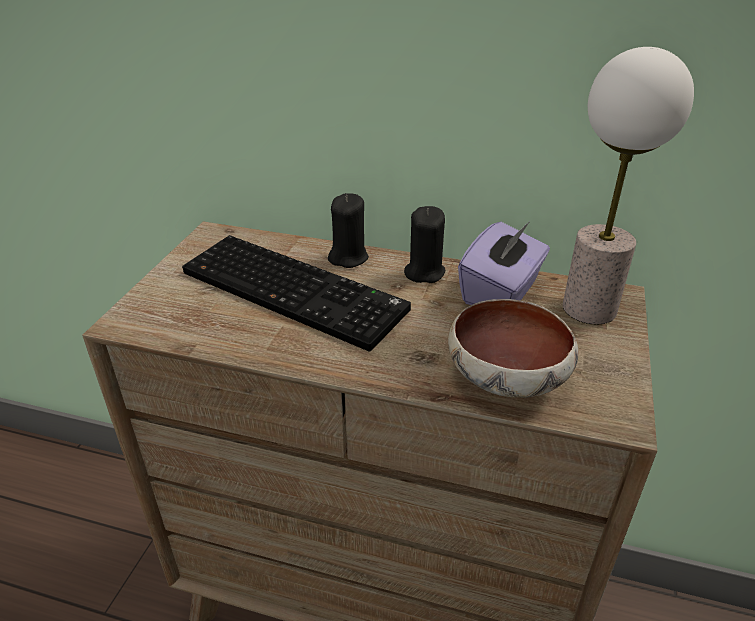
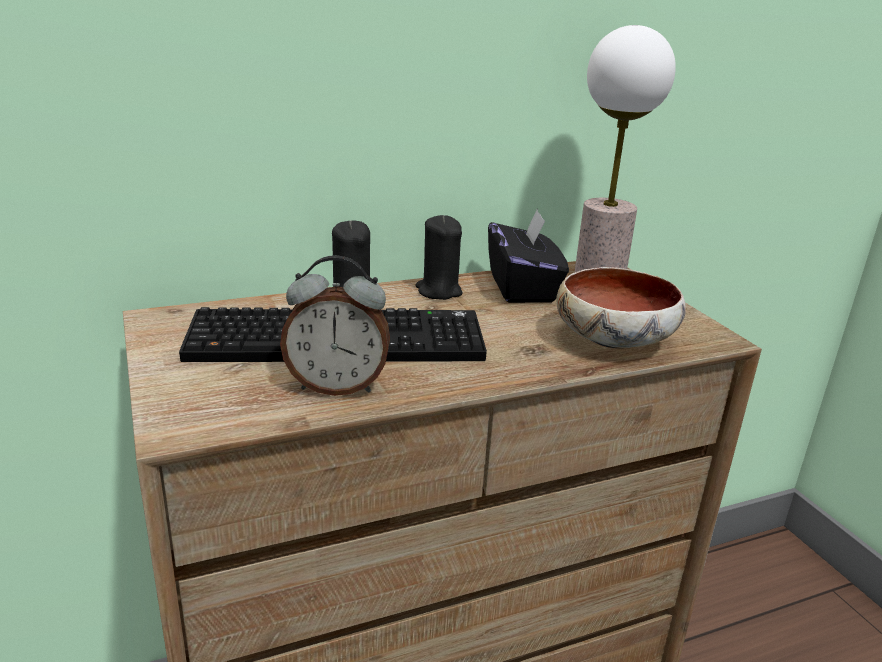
camera: 40 degrees left, 10 degrees down
purple tissue box [458,222,550,305] -> black tissue box [488,208,569,303]
none -> alarm clock [280,255,390,396]

